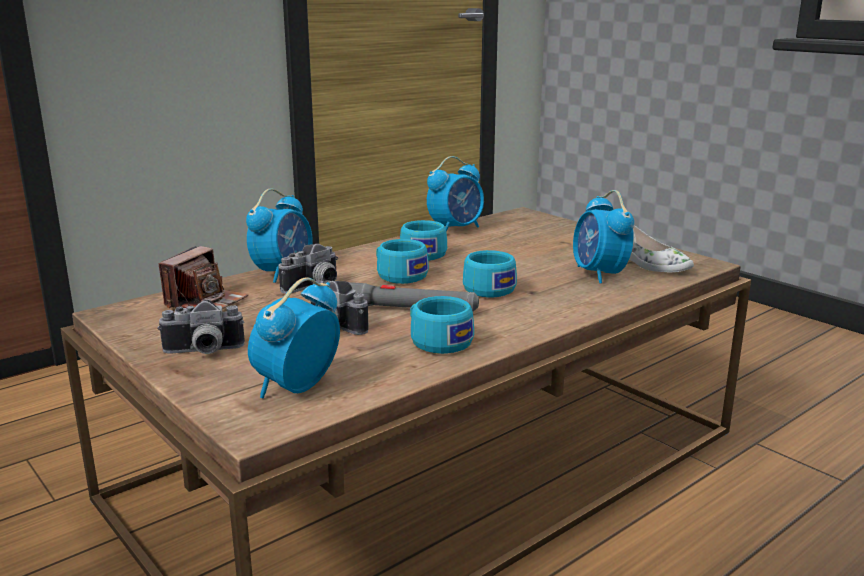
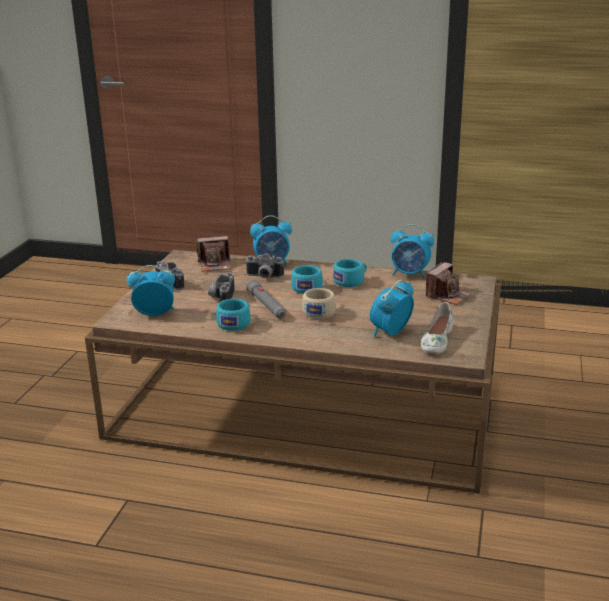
camera: 55 degrees right, 5 degrees up
turquoise cup [463,250,517,298] -> beige cup [302,288,336,319]
none -> camera [425,262,472,305]

